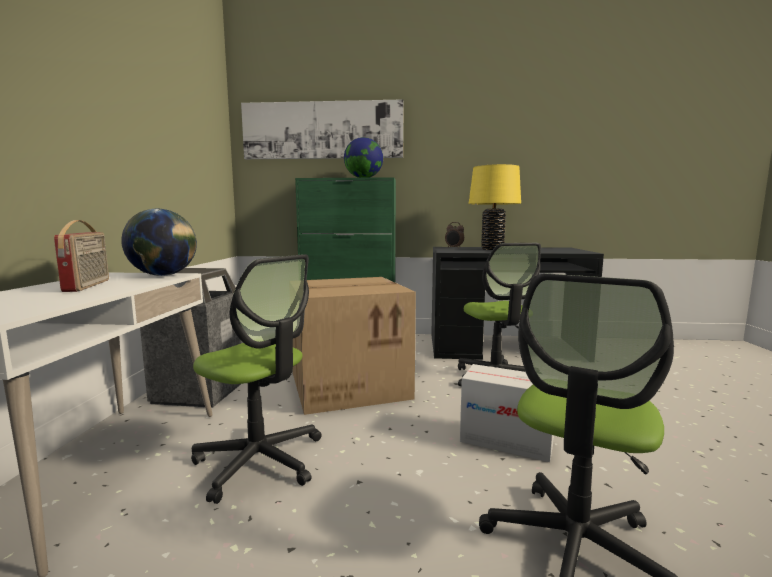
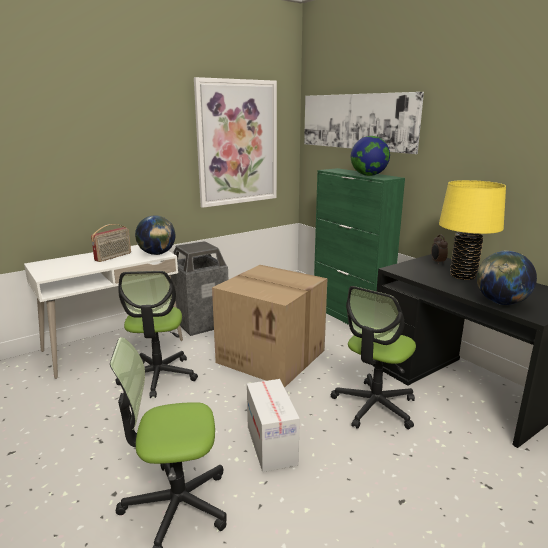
camera: 50 degrees right, 10 degrees up
none -> picture [194,77,277,208]
none -> globe [477,251,537,305]

